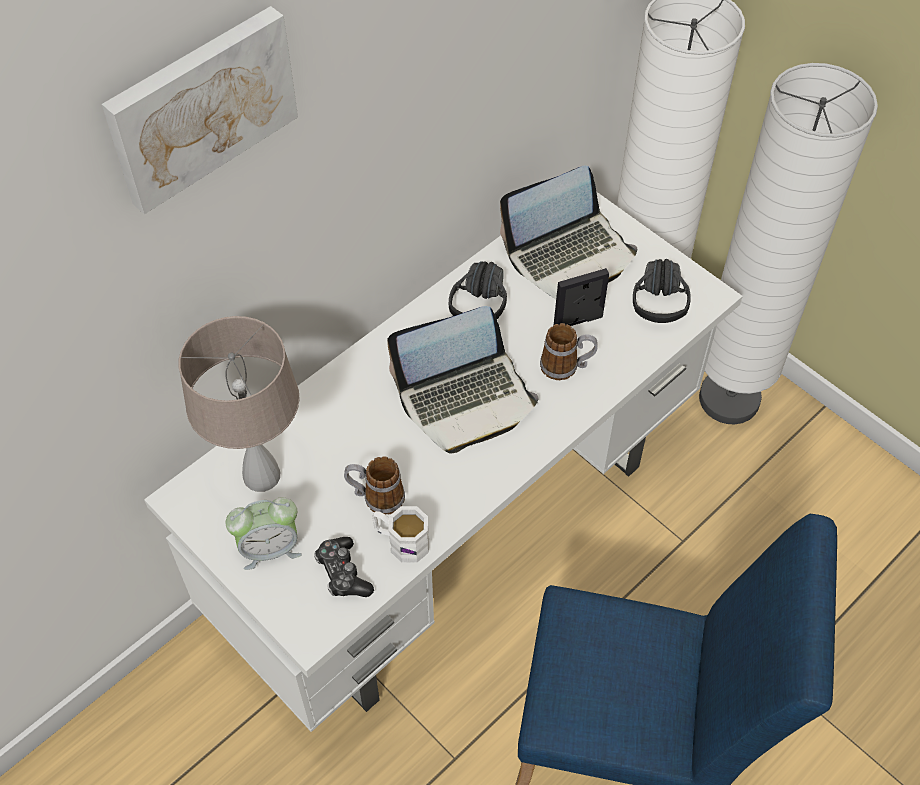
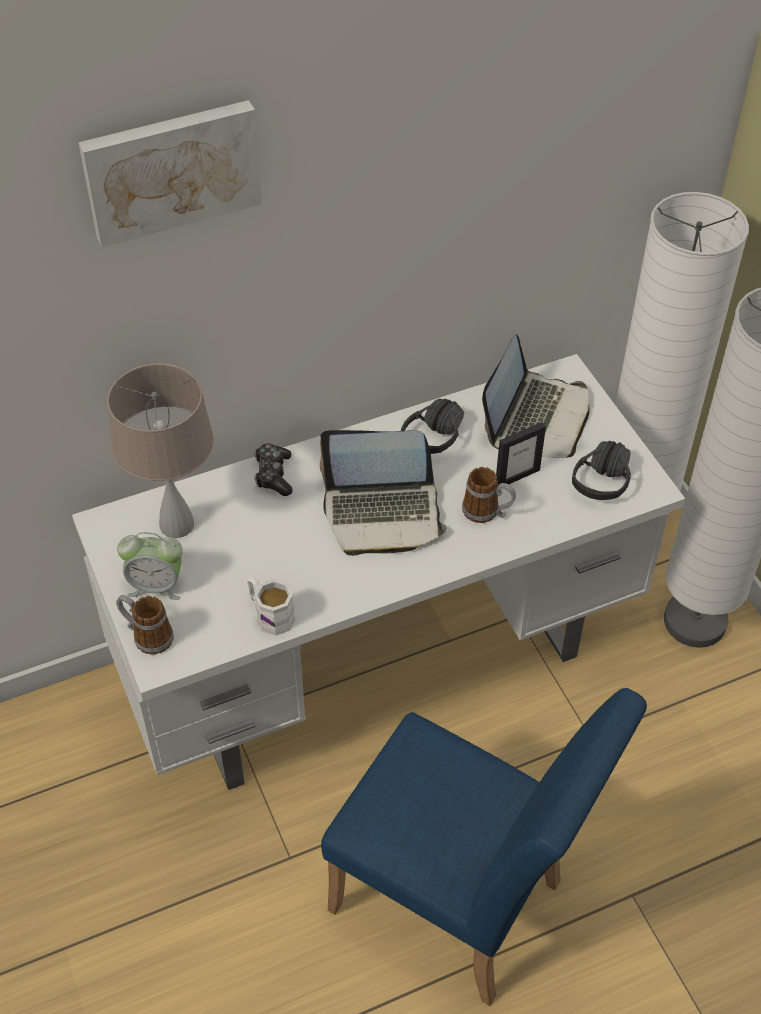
camera: 20 degrees right, 5 degrees down
game controller [314,537,374,597] -> game controller moved to [254,443,293,496]
mug [344,456,405,515] -> mug moved to [116,595,173,655]
laptop [500,165,637,299] -> laptop turned 60 degrees counterclockwise [482,334,589,458]
picture frame [554,268,609,326] -> picture frame turned 150 degrees clockwise [496,422,546,485]

